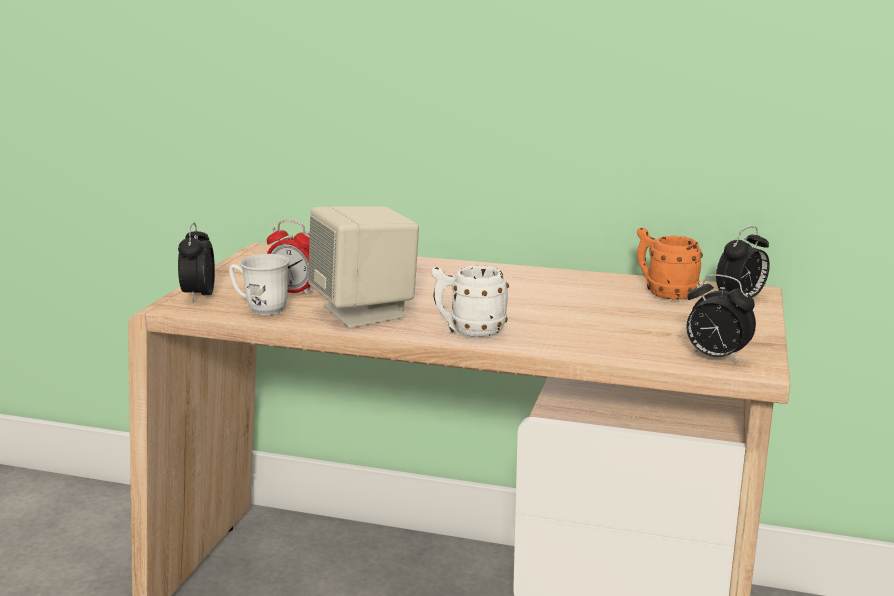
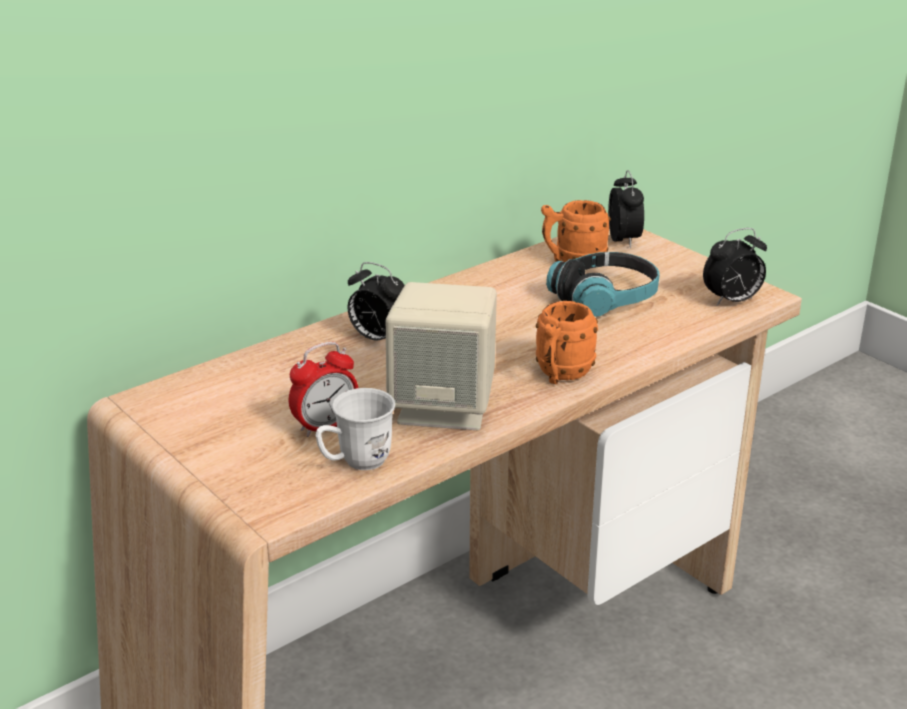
camera: 55 degrees left, 10 degrees up
alarm clock [178,223,215,303] -> alarm clock moved to [347,262,405,340]
white mug [431,266,509,337] -> orange mug [536,301,598,384]
none -> headphones [546,252,660,317]

